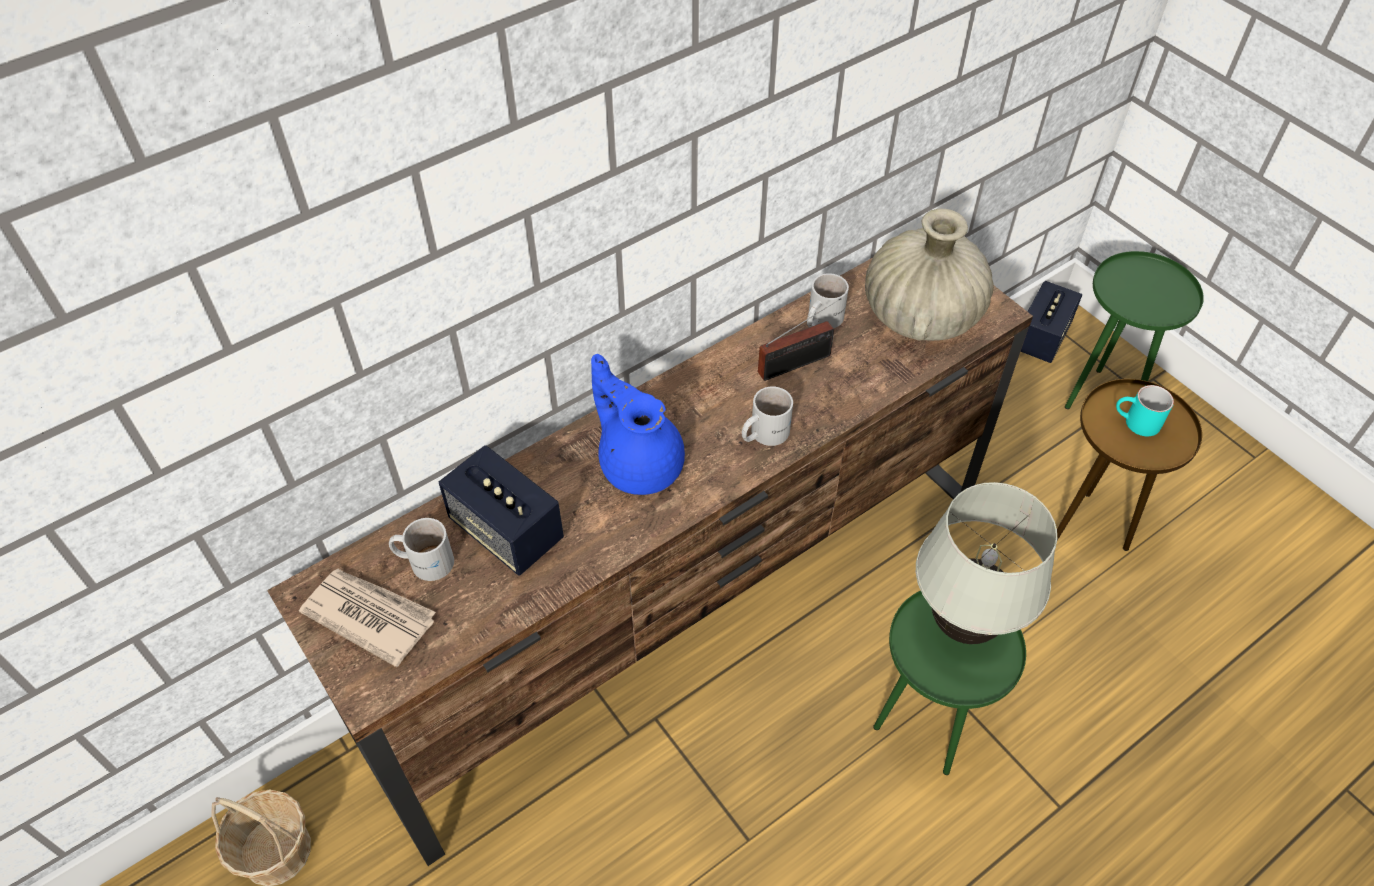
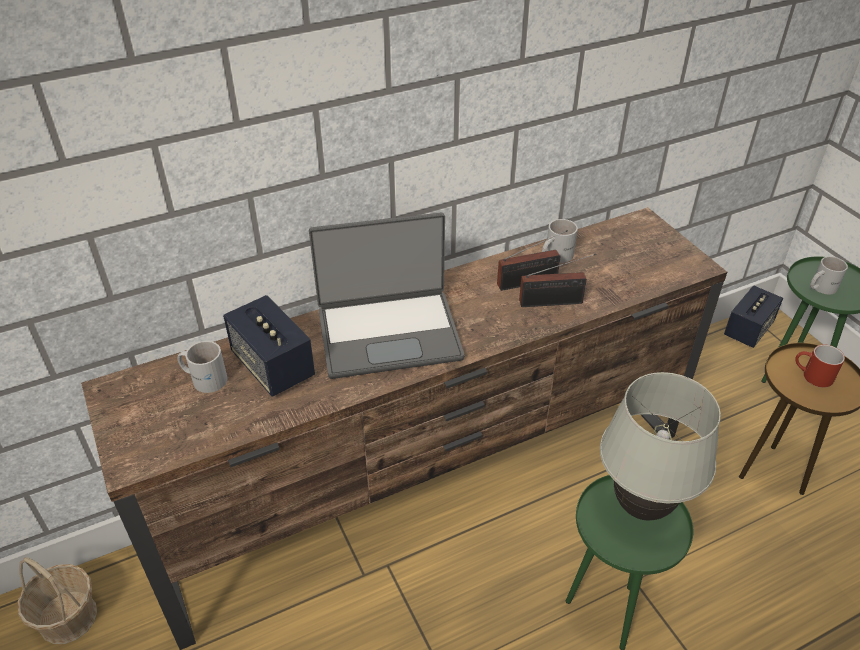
camera: 10 degrees right, 10 degrees down
newspaper [299,569,436,667] -> none
blue teapot [591,354,685,495] -> laptop [309,213,465,379]
white mug [742,386,793,446] -> white mug moved to [810,256,848,294]
beige vase [865,209,994,341] -> none
turquoise mug [1116,385,1174,436] -> red mug [796,345,845,388]
none -> radio [519,254,596,307]

